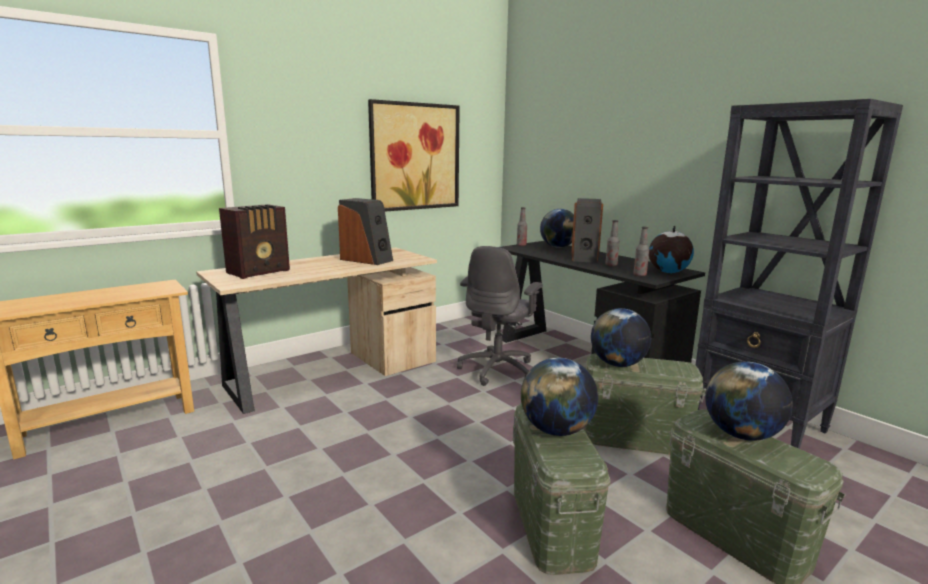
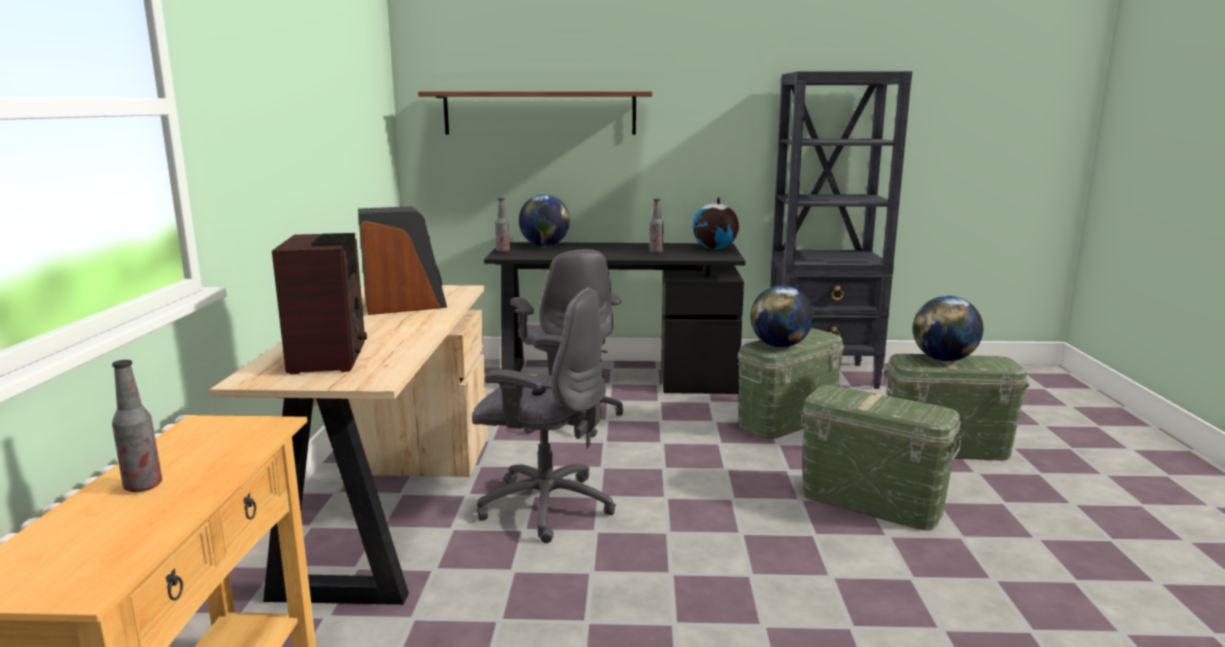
camera: 50 degrees left, 0 degrees up
picture [368,99,460,212] -> none
globe [521,358,598,436] -> none
speaker [571,198,603,263] -> none
bottle [633,227,649,277] -> bottle moved to [112,360,162,492]
none -> shelf [418,91,652,135]
none -> grey office chair [472,288,616,543]

